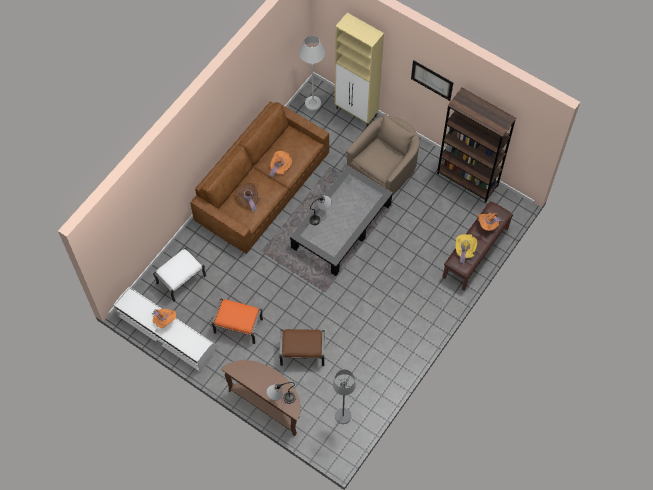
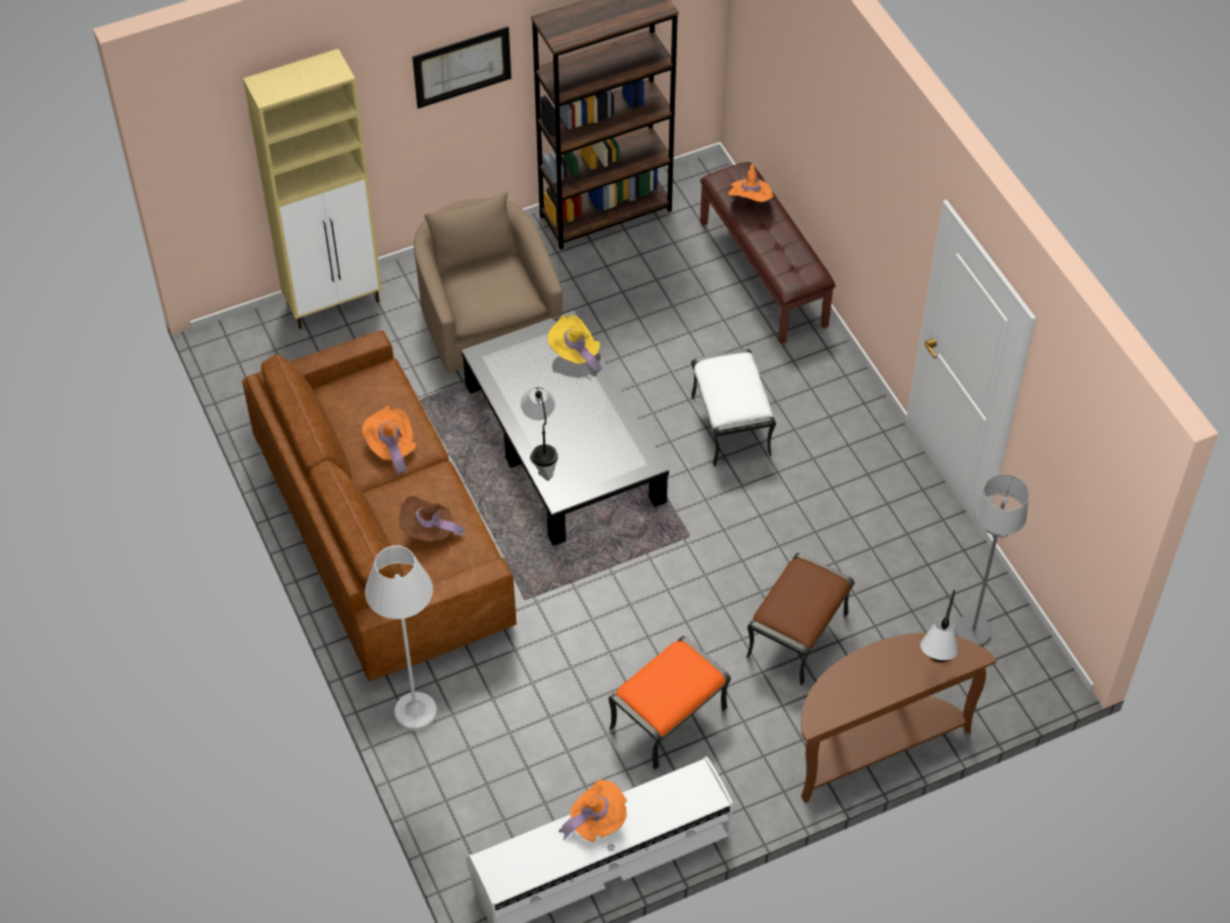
camera: 60 degrees left, 10 degrees down
white ottoman [153,247,206,302] -> white ottoman moved to [691,349,776,467]
white floor lamp [299,35,325,111] -> white floor lamp moved to [365,545,437,731]
yellow hat [455,234,477,264] -> yellow hat moved to [548,315,603,375]

